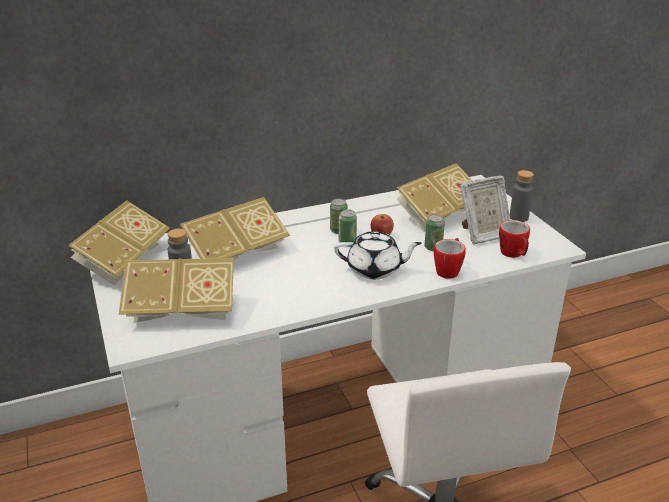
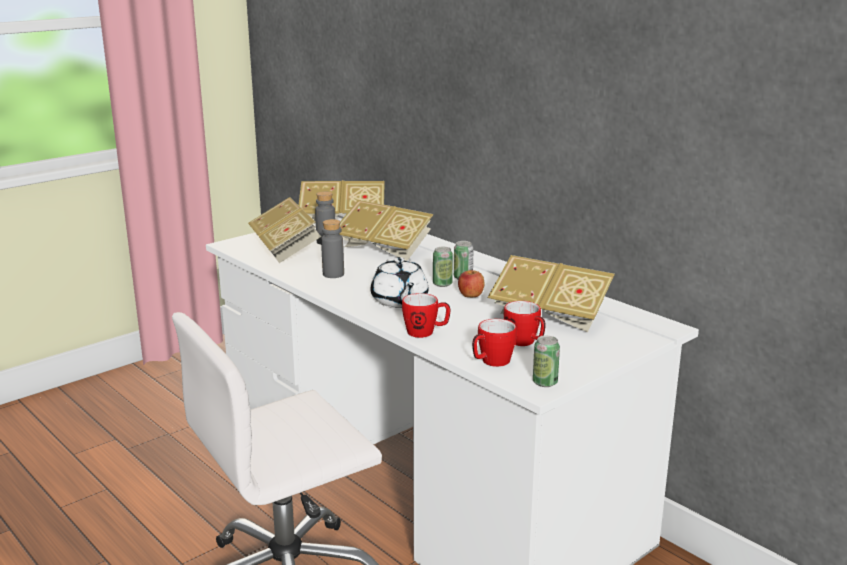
camera: 70 degrees right, 10 degrees down
can [424,214,445,251] -> can moved to [533,336,560,387]
picture frame [460,176,510,244] -> mug [504,301,546,346]
grey bottle [510,170,534,222] -> grey bottle moved to [321,219,344,278]

